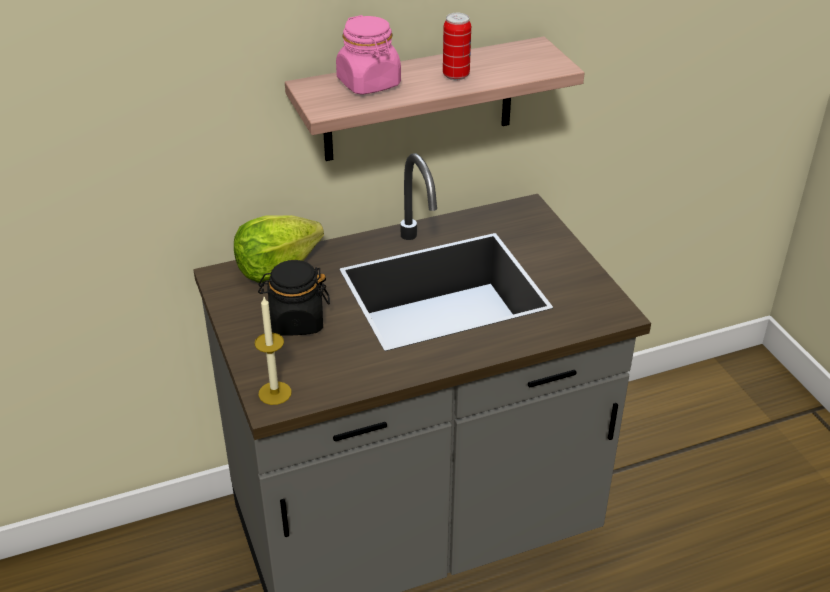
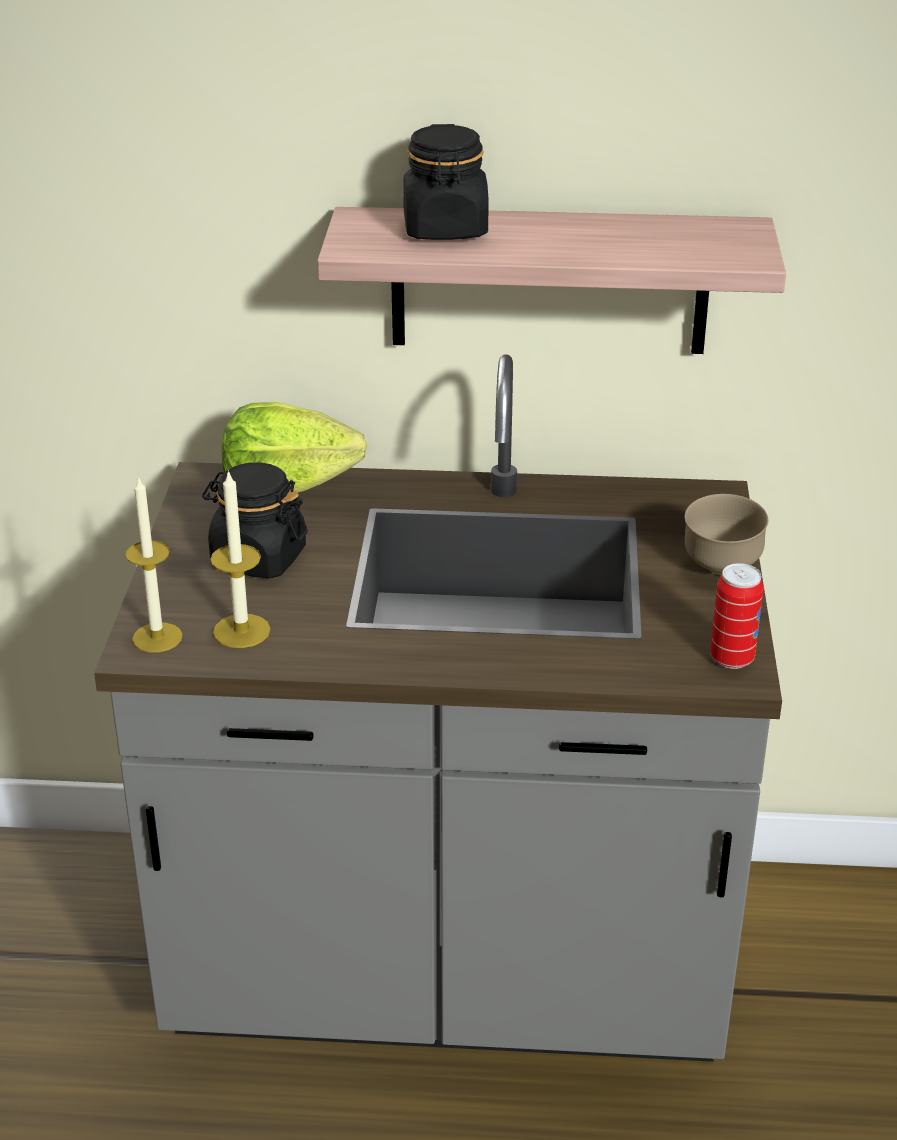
camera: 25 degrees right, 5 degrees down
pink jar [336,15,401,95] -> black jar [403,124,489,240]
can [443,13,471,80] -> can moved to [710,563,764,669]
none -> candle [210,470,271,648]
none -> brown bowl [685,494,768,575]

